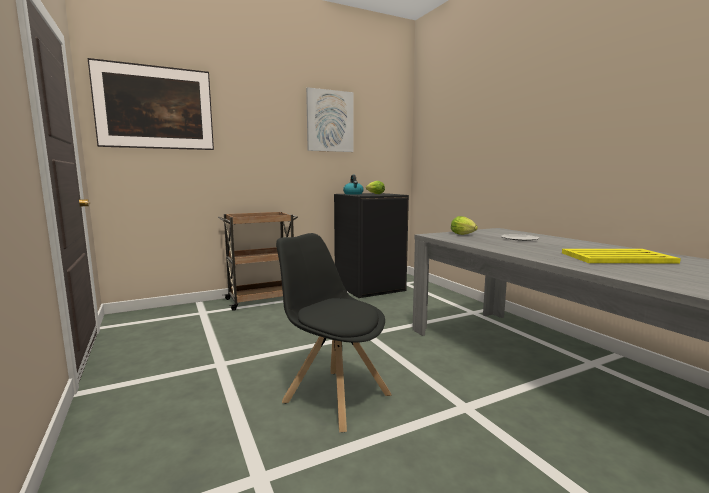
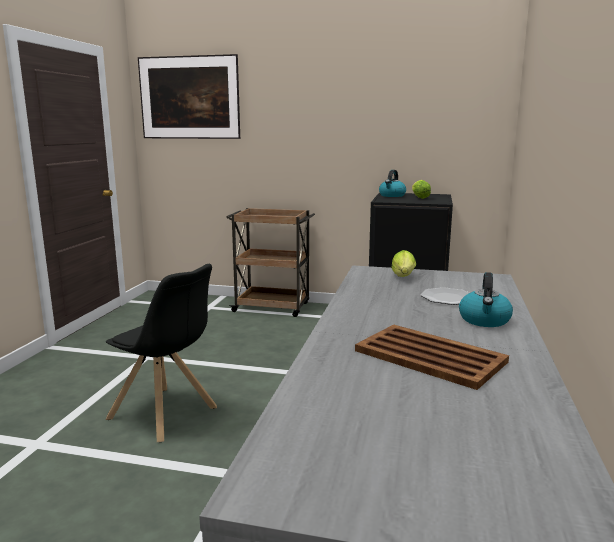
camera: 40 degrees right, 5 degrees up
black chair [276,233,392,432] -> black chair turned 135 degrees clockwise [106,264,217,442]
picture [306,87,354,152] -> none
yellow tray [562,249,681,263] -> brown tray [355,324,509,390]
none -> kettle [459,272,513,327]

